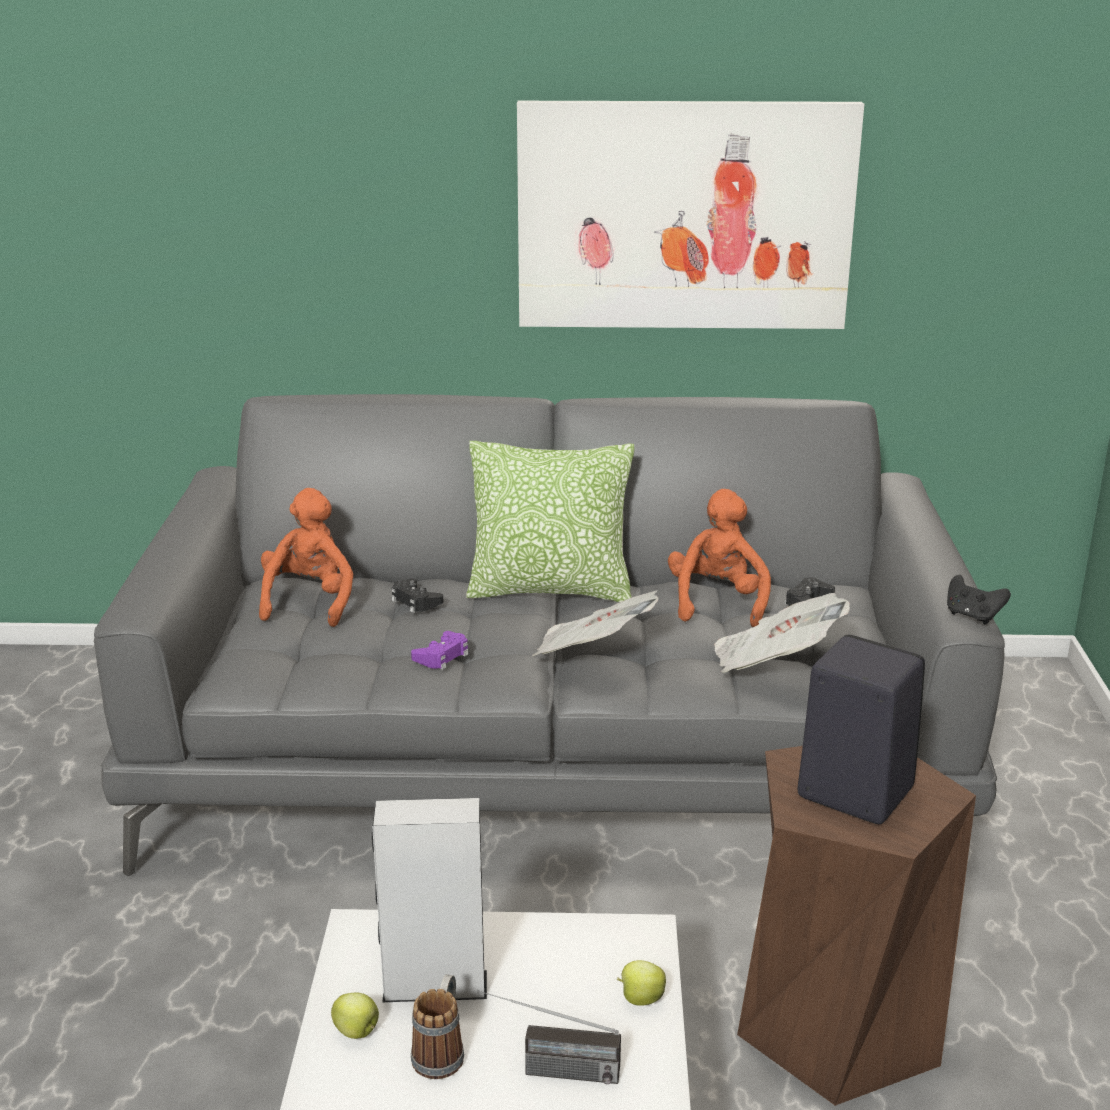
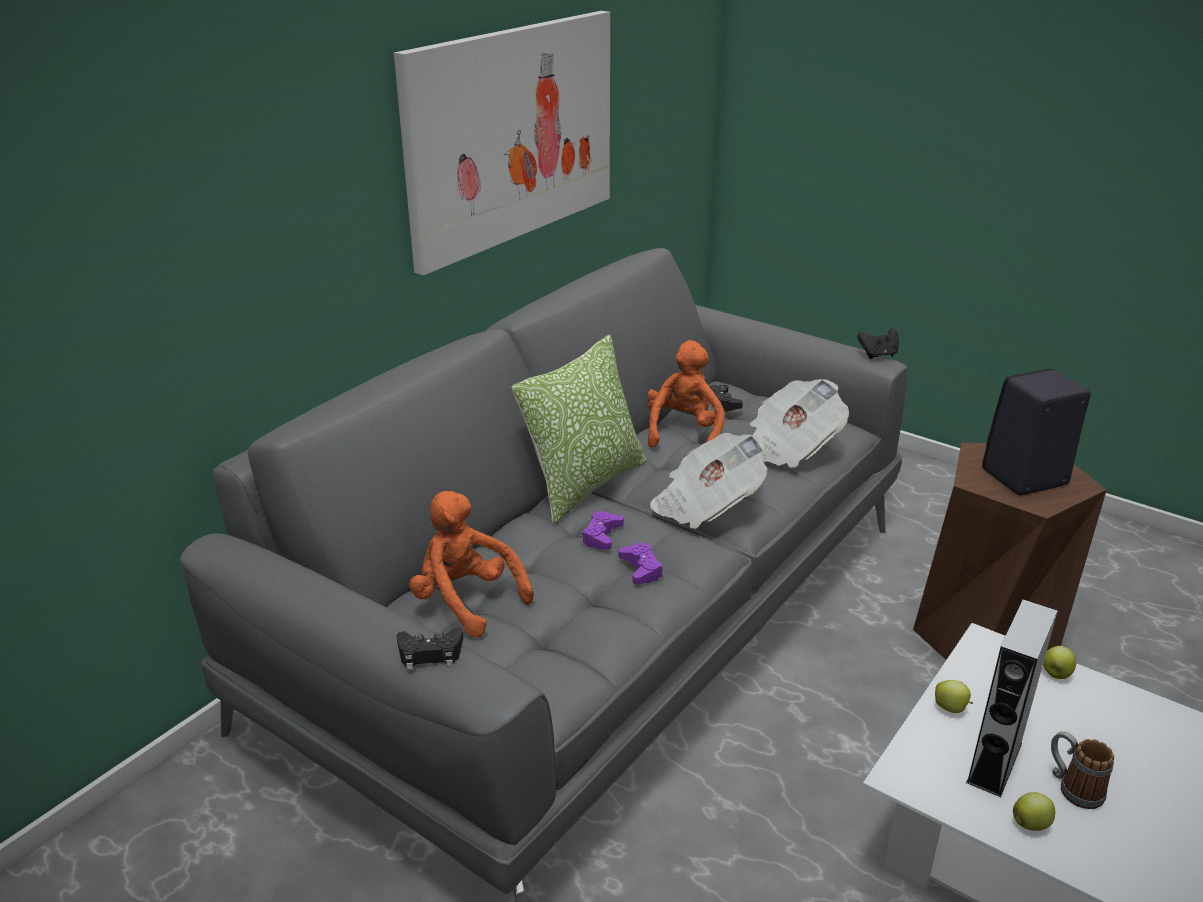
camera: 55 degrees left, 5 degrees up
black game controller [392,578,443,613] -> black game controller moved to [397,628,463,669]
radio [477,990,621,1084] -> none
orange plush toy [668,489,771,627] -> orange plush toy turned 60 degrees clockwise [647,340,725,448]
none -> purple game controller [582,511,624,550]
none -> apple [935,680,973,713]

